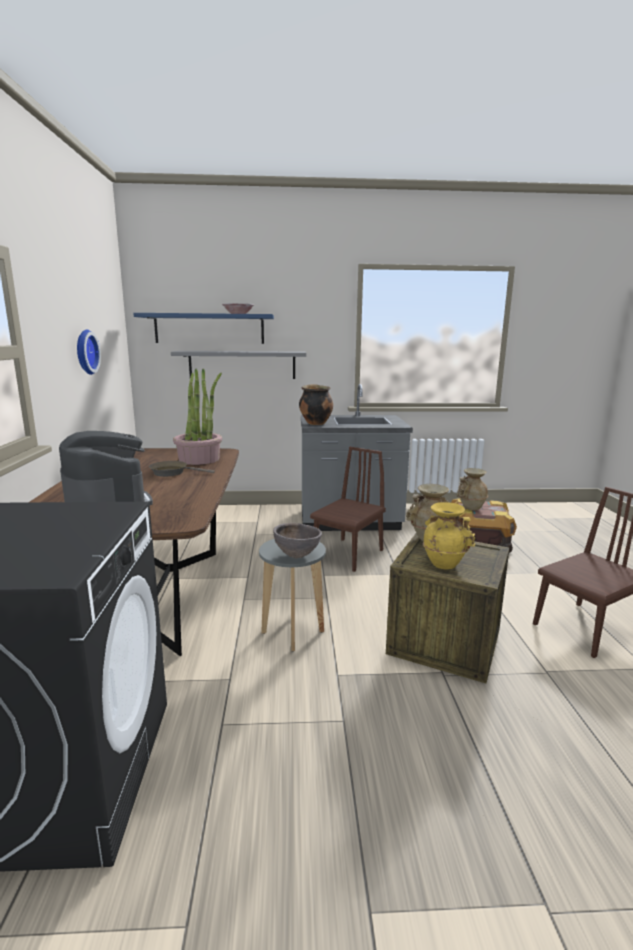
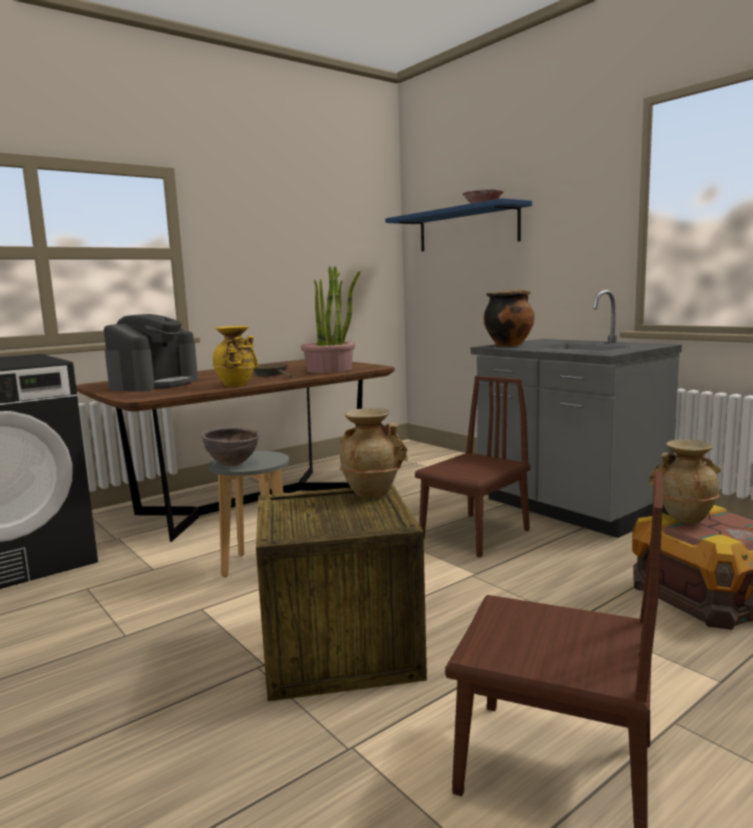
camera: 55 degrees right, 5 degrees down
wall clock [77,329,101,375] -> none
grey shelf [171,351,306,379] -> none
brown chair [310,447,386,572] -> brown chair turned 45 degrees counterclockwise [415,376,531,558]
yellow vase [423,502,475,570] -> yellow vase moved to [212,326,258,387]

